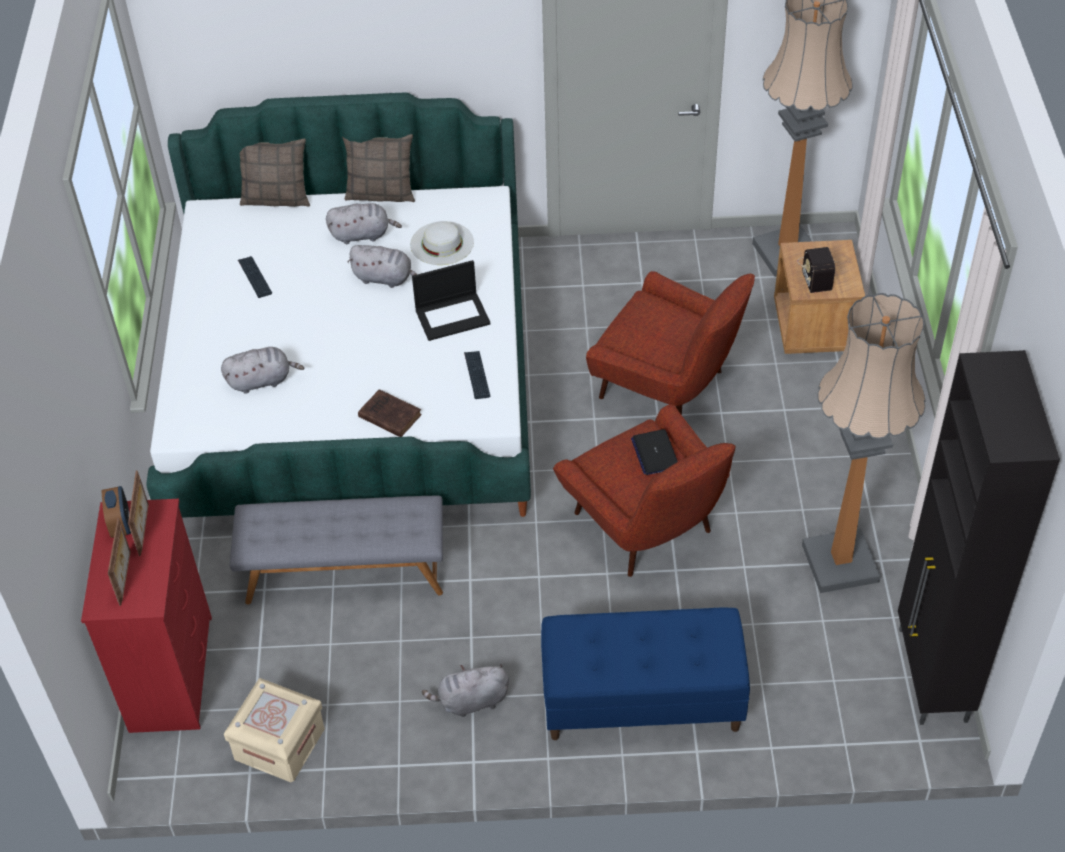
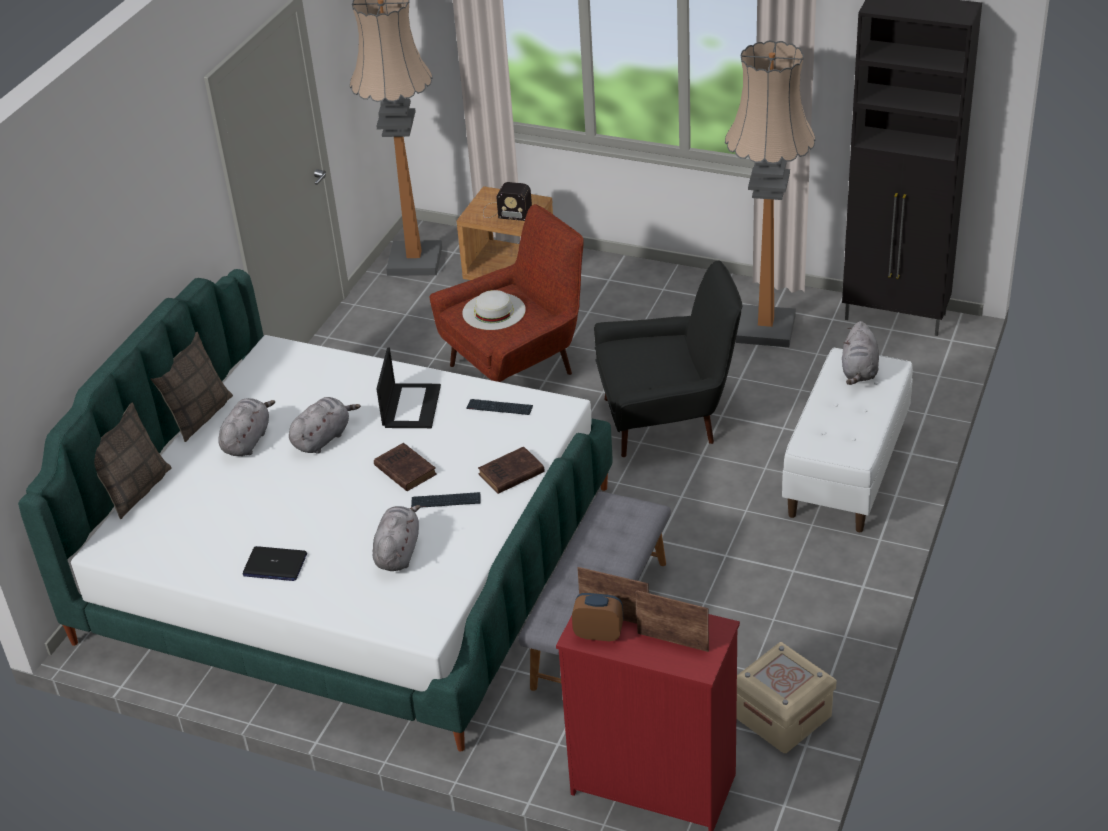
camera: 65 degrees left, 10 degrees down
keyboard [238,256,272,298] -> keyboard moved to [411,492,480,508]
white hat [410,221,474,265] -> white hat moved to [462,290,526,330]
grey plush toy [422,664,509,717] -> grey plush toy moved to [842,321,879,385]
blue bench [541,608,750,740] -> white bench [782,348,913,532]
red armchair [553,404,736,577] -> black armchair [594,260,742,457]
laptop [631,429,678,475] -> laptop moved to [243,546,307,581]
none -> brown book [374,443,437,491]

